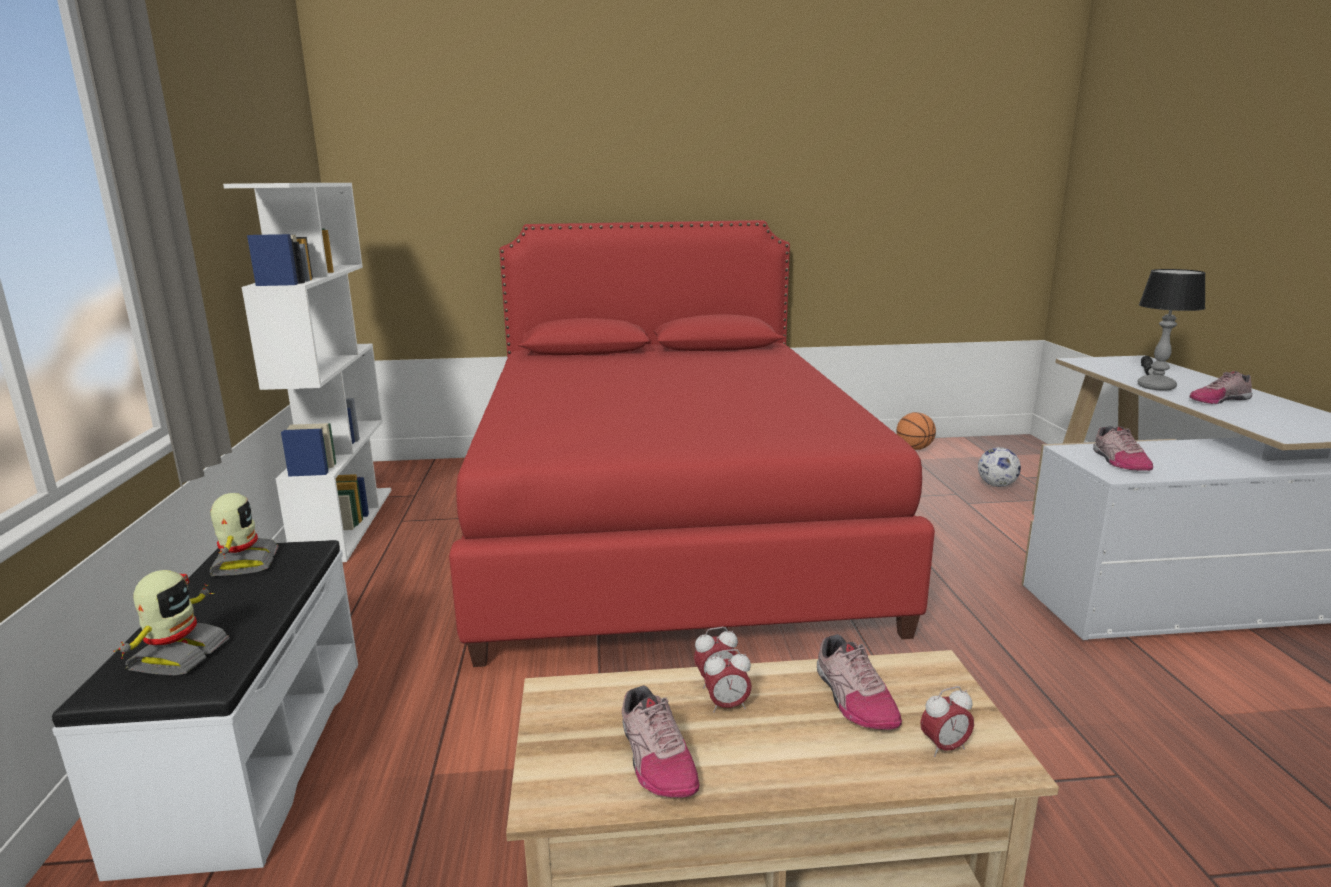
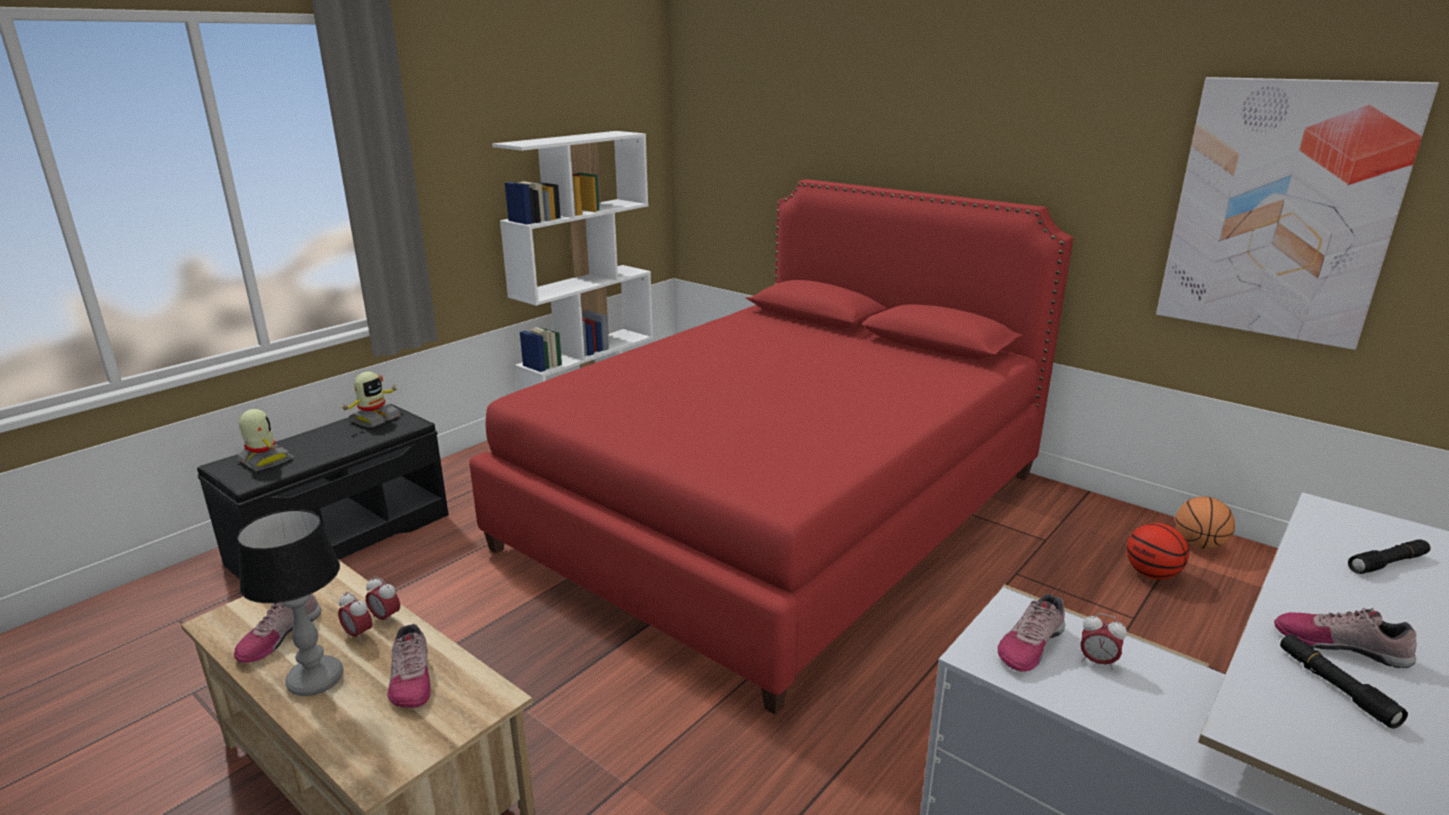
camera: 45 degrees right, 5 degrees up
white bench [52,540,358,881] -> black bench [197,404,449,579]
toy robot [113,570,230,675] -> toy robot turned 105 degrees counterclockwise [237,409,294,471]
shoe [817,634,902,730] -> shoe turned 45 degrees counterclockwise [387,624,431,708]
alarm clock [920,686,974,757] -> alarm clock moved to [1080,613,1127,670]
football [978,447,1021,487] -> none
table lamp [1137,269,1206,391] -> table lamp moved to [237,509,343,696]
none -> basketball [1127,523,1189,579]
none -> picture [1156,77,1439,350]
none -> black flashlight [1280,634,1408,729]

